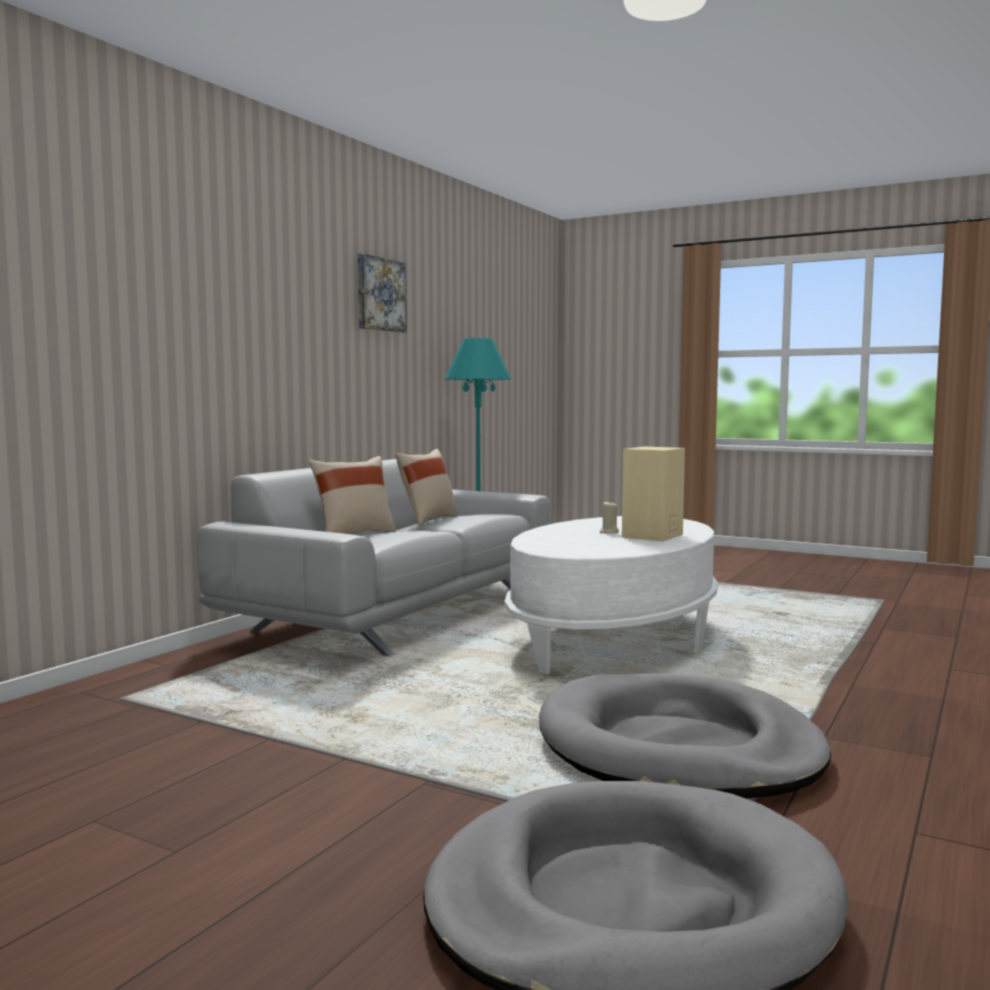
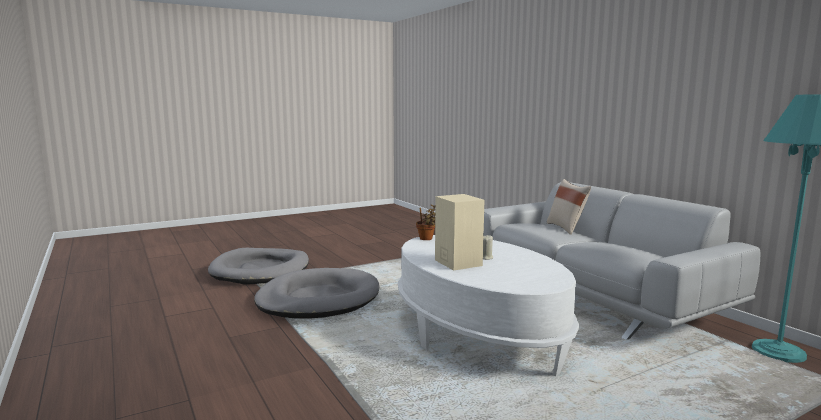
camera: 120 degrees right, 5 degrees up
picture [358,253,407,333] -> none
beige pillow [395,449,458,526] -> none
none -> potted plant [416,205,435,240]

